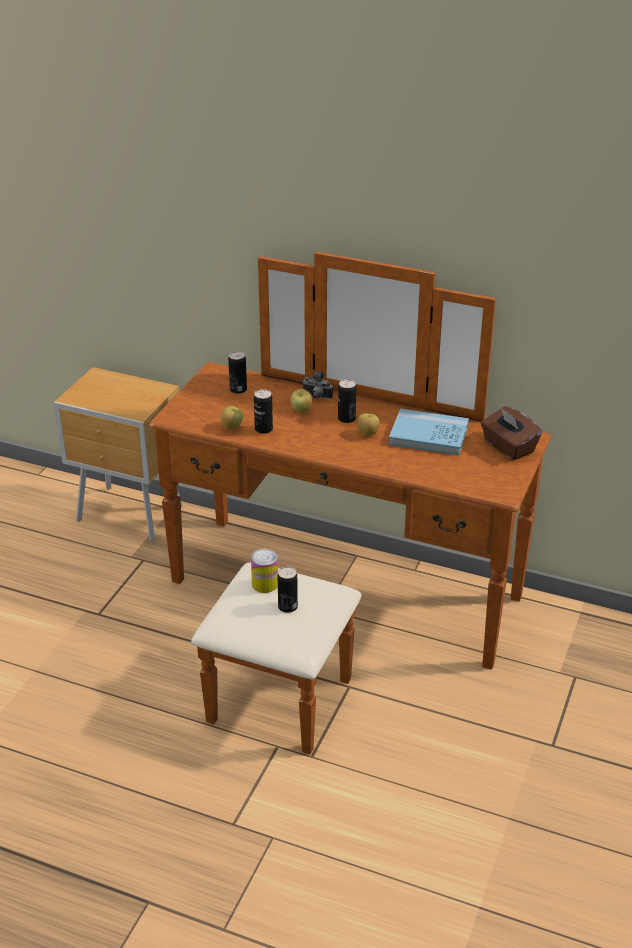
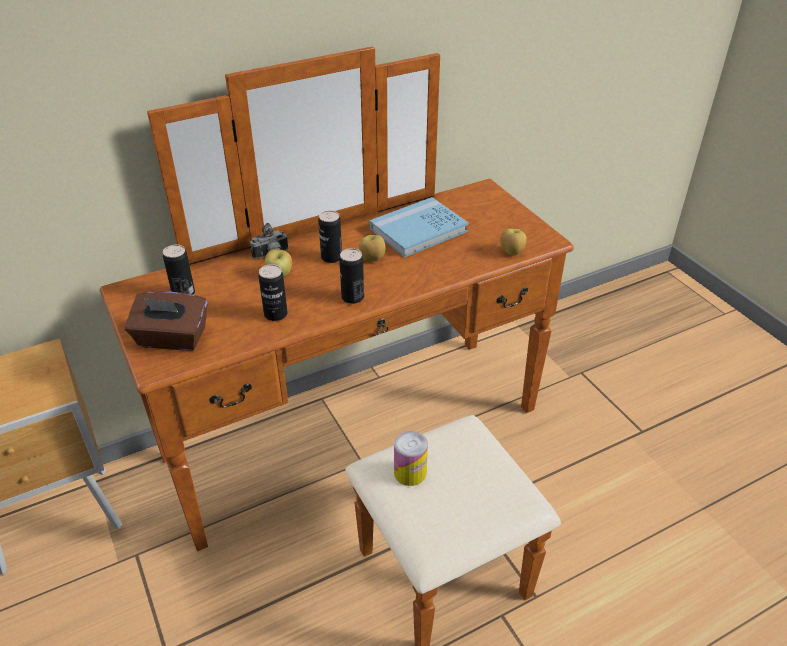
camera: 50 degrees left, 5 degrees up
apple [221,406,243,429] -> apple moved to [500,229,527,255]
can [277,566,298,613] -> can moved to [339,248,364,304]
brown tissue box [481,406,542,460] -> brown tissue box moved to [124,291,208,351]

